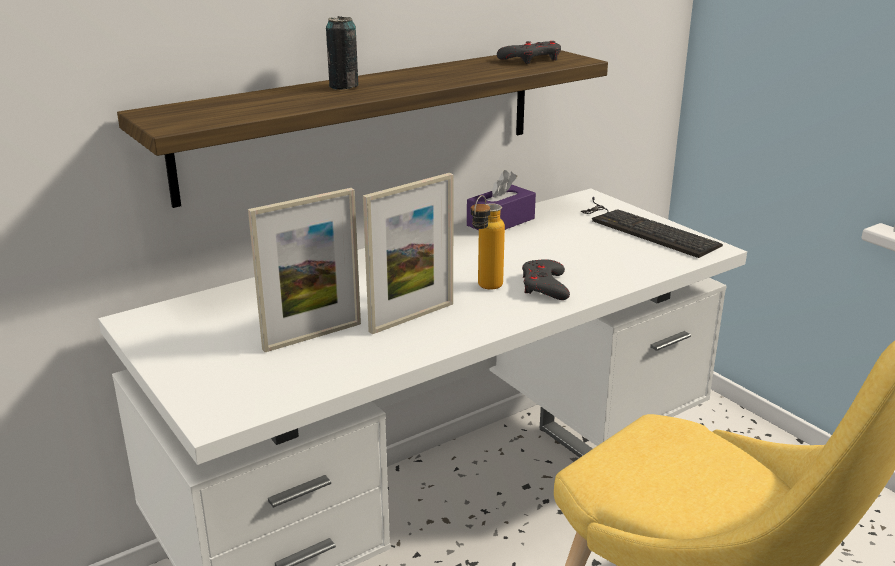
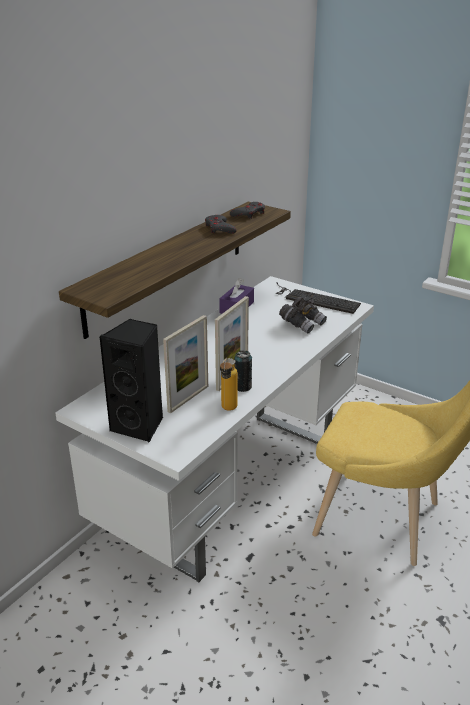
camera: 20 degrees left, 5 degrees up
can [326,16,359,90] -> can moved to [234,350,252,392]
bottle [471,195,505,290] -> bottle moved to [220,358,238,411]
grey game controller [522,259,570,300] -> grey game controller moved to [205,215,237,234]
none -> black speaker [99,318,163,442]
none -> grey binoculars [279,294,327,334]

